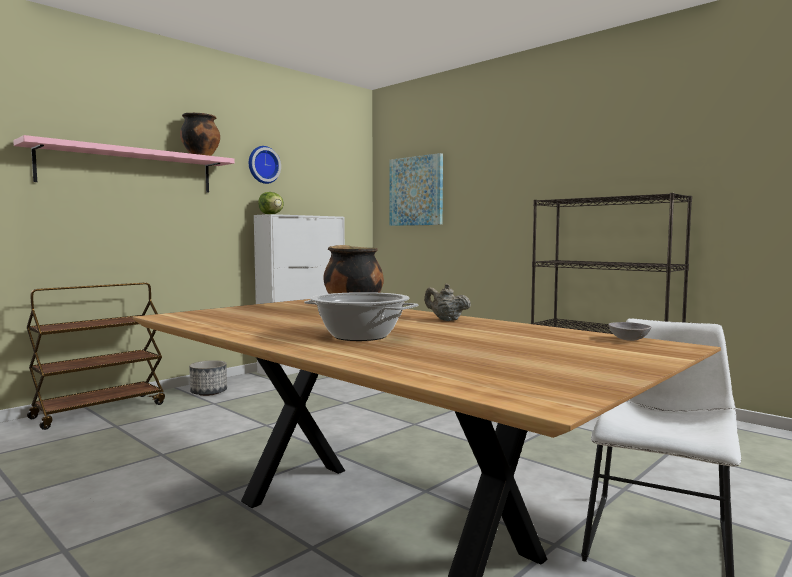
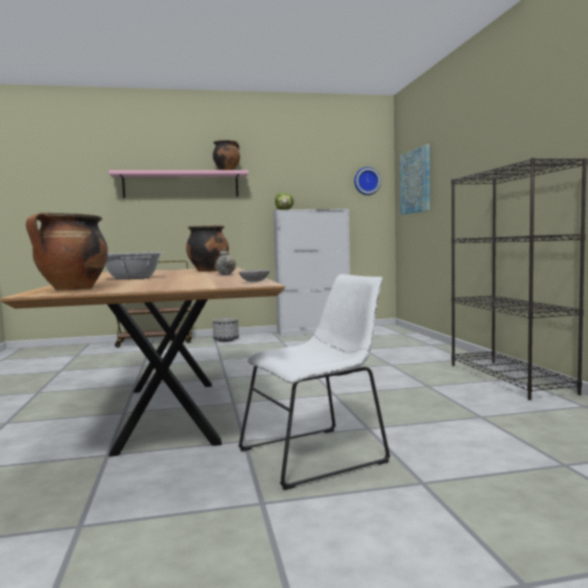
camera: 35 degrees right, 0 degrees up
wall clock [249,146,281,184] -> wall clock moved to [354,167,381,195]
none -> cooking pot [26,212,108,291]

